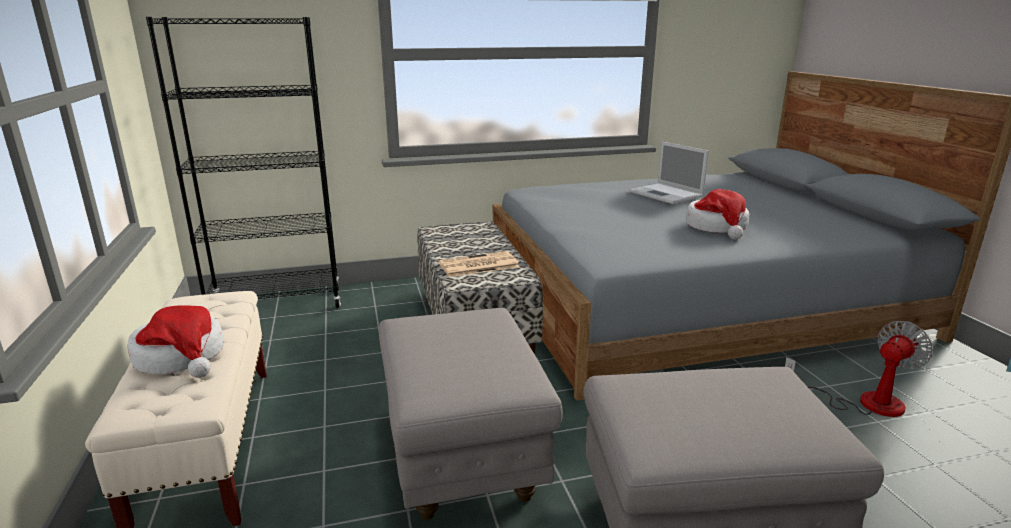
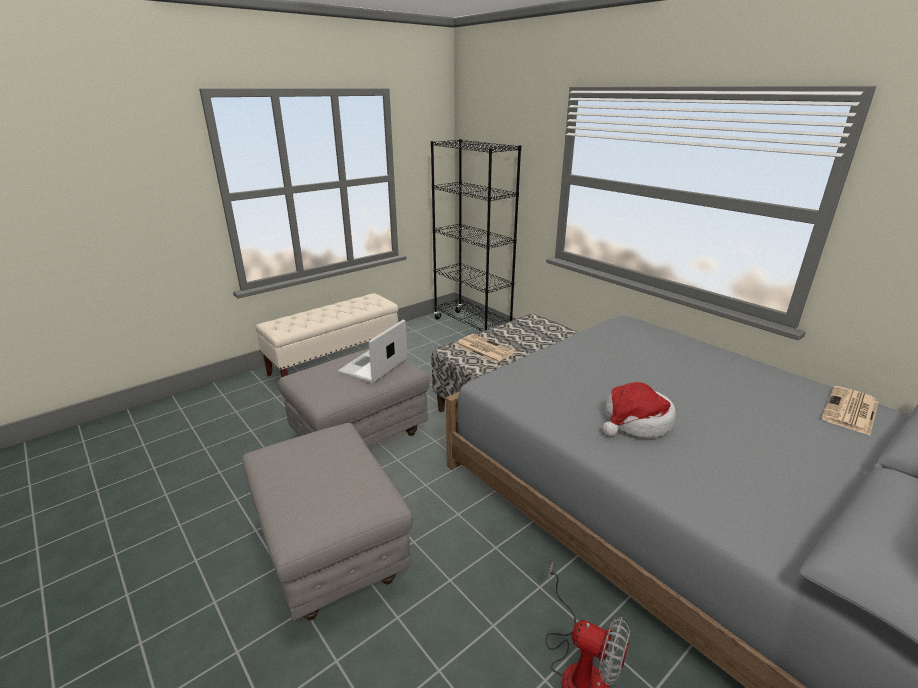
camera: 65 degrees right, 5 degrees up
hat [128,305,224,378] -> none
laptop [629,142,709,204] -> laptop moved to [337,319,407,384]
none -> newspaper [821,386,879,435]

